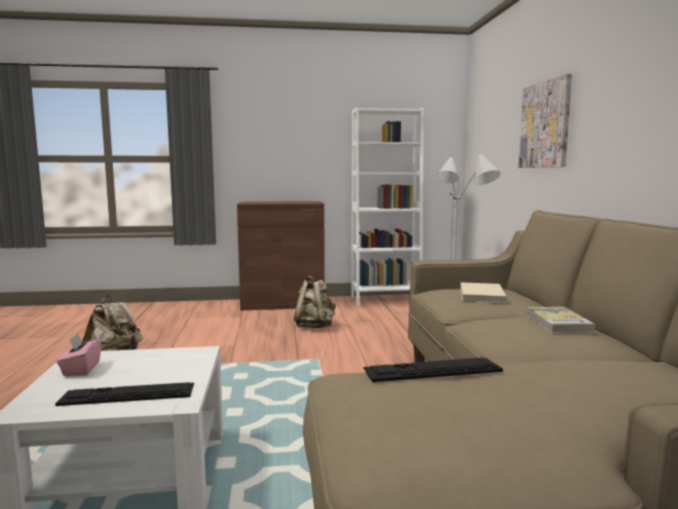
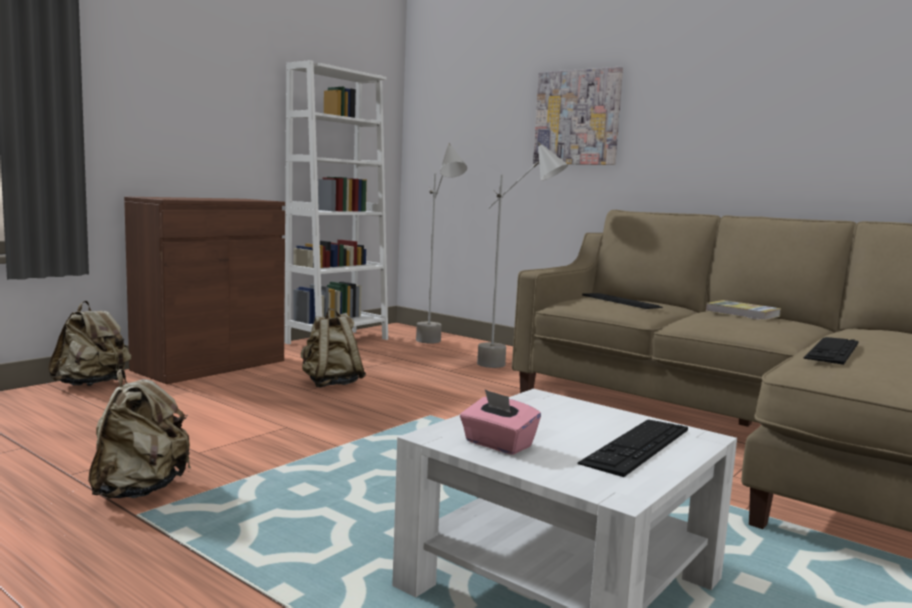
camera: 45 degrees left, 0 degrees up
beige book [460,282,507,303] -> keyboard [582,293,663,309]
none -> beige backpack [48,301,131,386]

